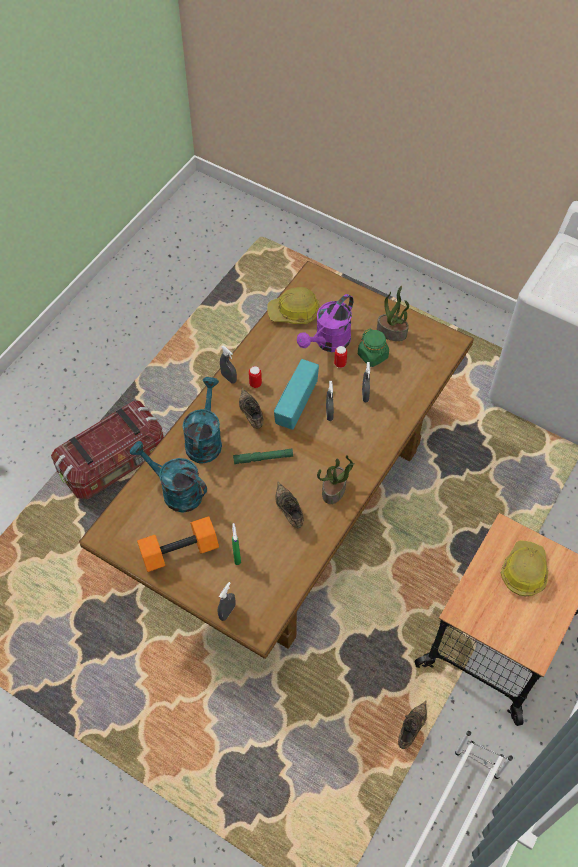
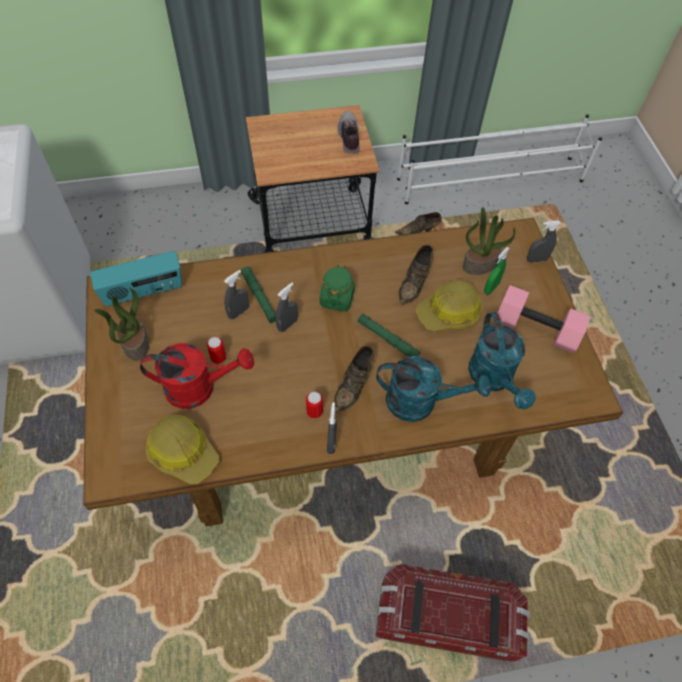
camera: 135 degrees left, 0 degrees up
orange dumbbell [137,516,219,572] -> pink dumbbell [498,285,591,353]
turquoise watering can [182,377,222,464] -> turquoise watering can turned 135 degrees counterclockwise [376,356,491,422]
radio [274,359,319,430] -> radio moved to [90,251,182,306]
purple watering can [297,294,353,352] -> red watering can [140,343,254,409]
potted plant [317,455,355,504] -> potted plant moved to [463,207,515,275]
green jar [358,329,389,367] -> green jar moved to [320,265,355,311]
hard hat [501,540,548,596] -> hard hat moved to [415,280,483,331]
none -> green flashlight [241,267,276,323]
none -> shoe [337,111,360,154]

